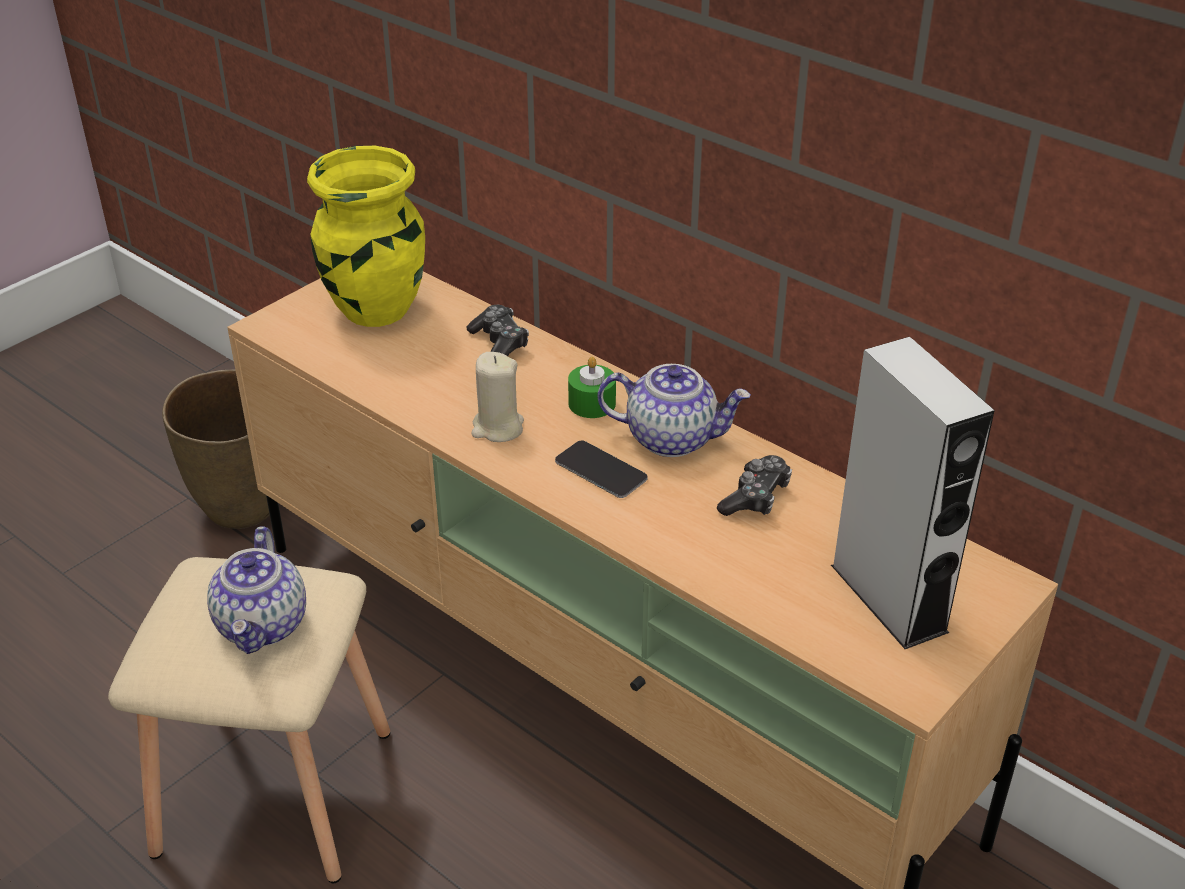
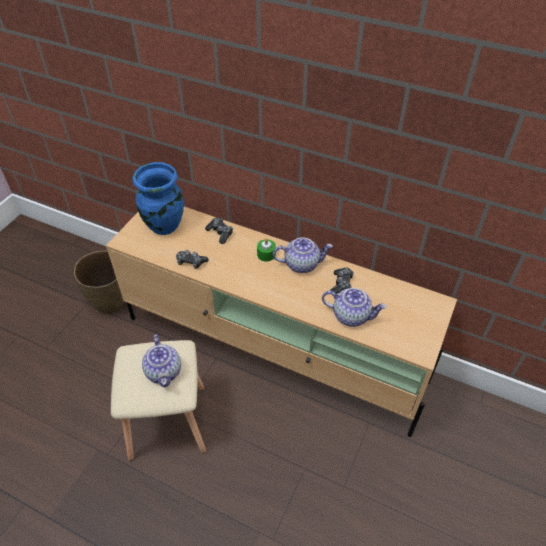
camera: 15 degrees left, 10 degrees up
yellow vase [307,146,425,327] -> blue vase [132,162,184,235]
beige candle [472,352,524,442] -> none
phone [555,441,647,498] -> none
grey speaker [831,337,995,649] -> none
none -> game controller [176,250,209,269]
none -> teapot [322,288,387,327]

